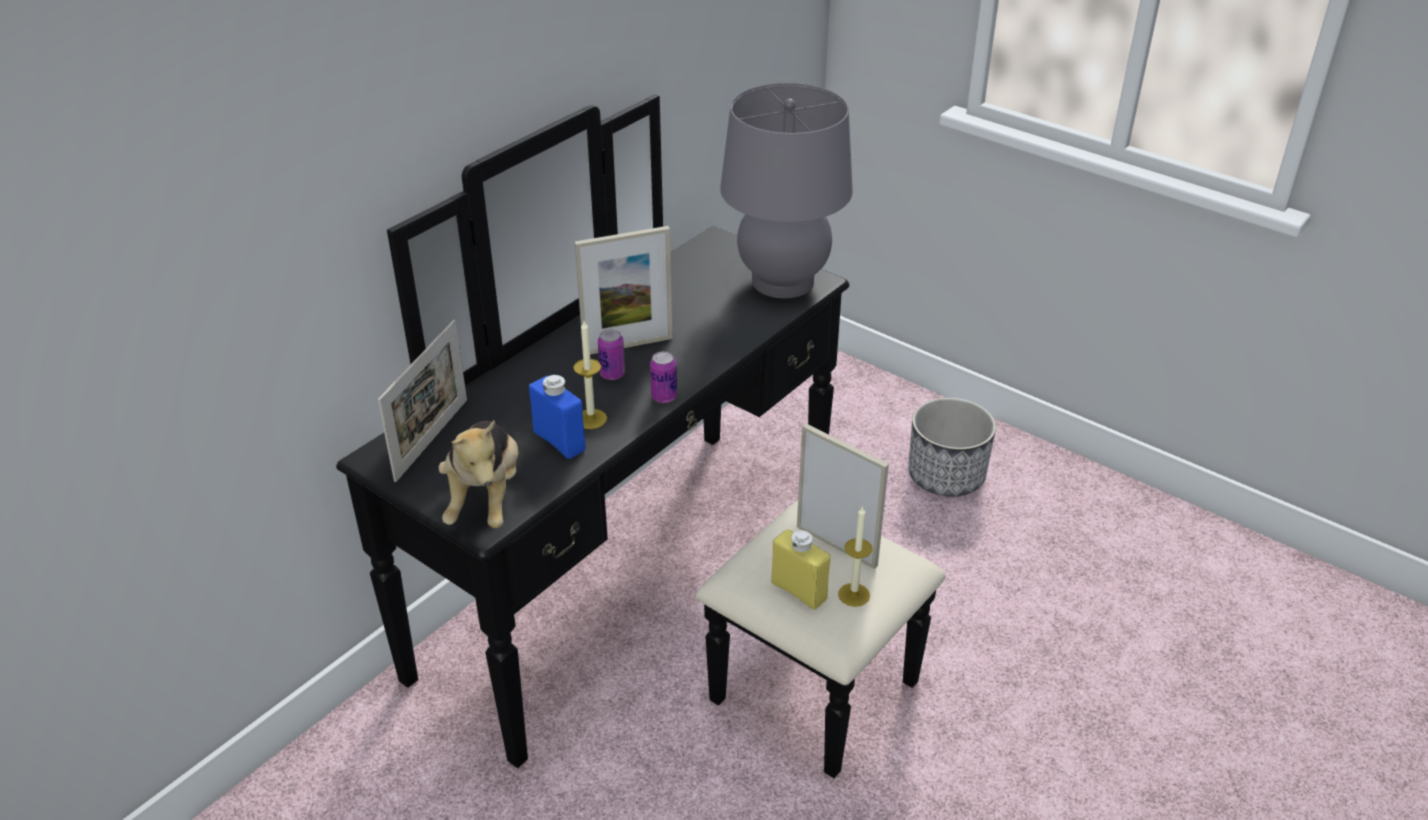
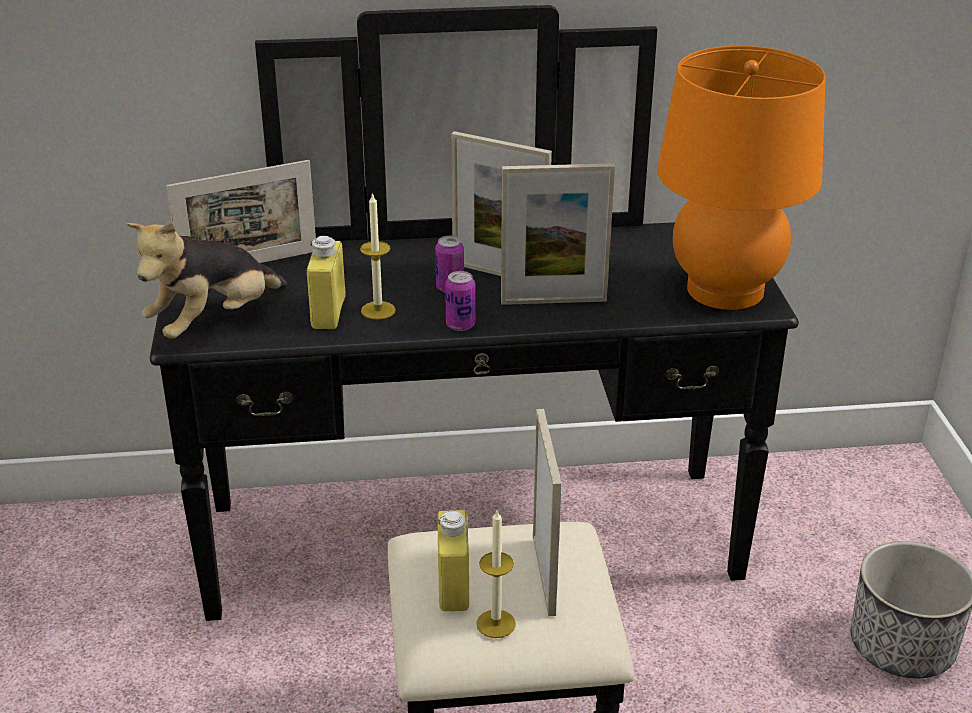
camera: 45 degrees right, 5 degrees down
blue bottle [529,375,586,459] -> yellow bottle [307,236,346,329]
grey table lamp [720,83,853,298] -> orange table lamp [657,46,826,310]
none -> picture frame [501,163,615,305]

